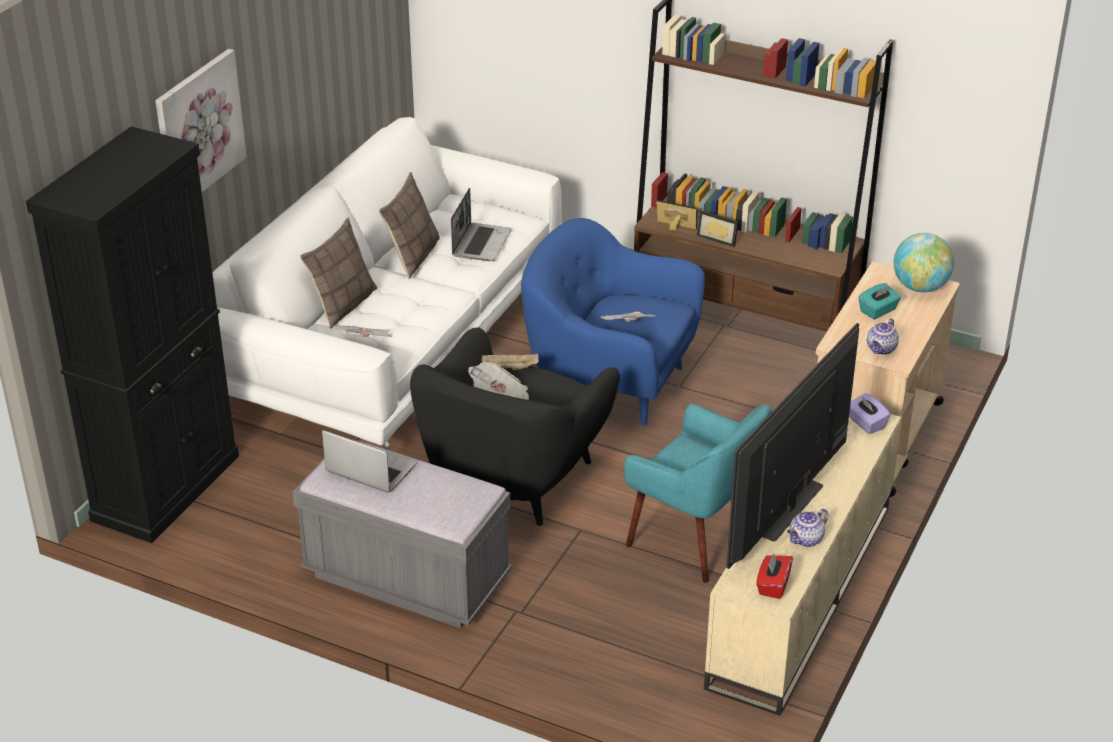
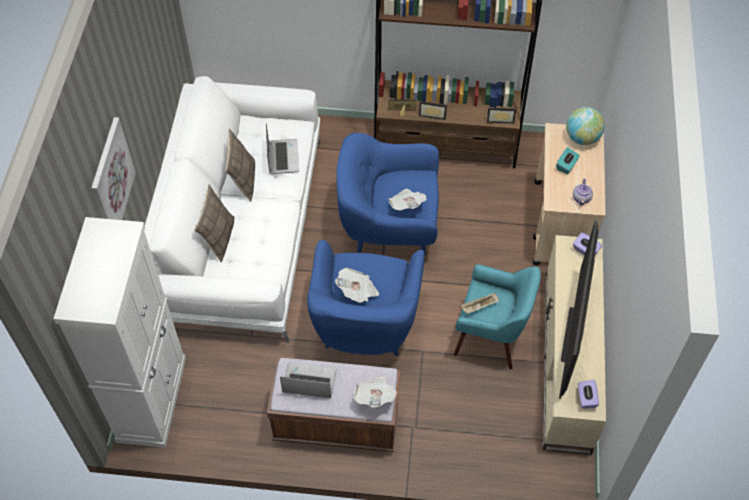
camera: 20 degrees left, 20 degrees up
black cabinet [26,126,239,543] -> white cabinet [53,217,186,448]
grey bench [293,440,512,628] -> brown bench [267,358,400,452]
newspaper [333,325,393,337] -> newspaper moved to [353,376,397,408]
black armchair [410,327,620,526] -> blue armchair [307,240,425,356]
beige tray [482,354,539,370] -> beige tray moved to [461,293,499,314]
red tissue box [756,553,793,599] -> purple tissue box [578,380,599,409]
teapot [787,509,828,547] -> none
none -> picture frame [487,108,516,124]

